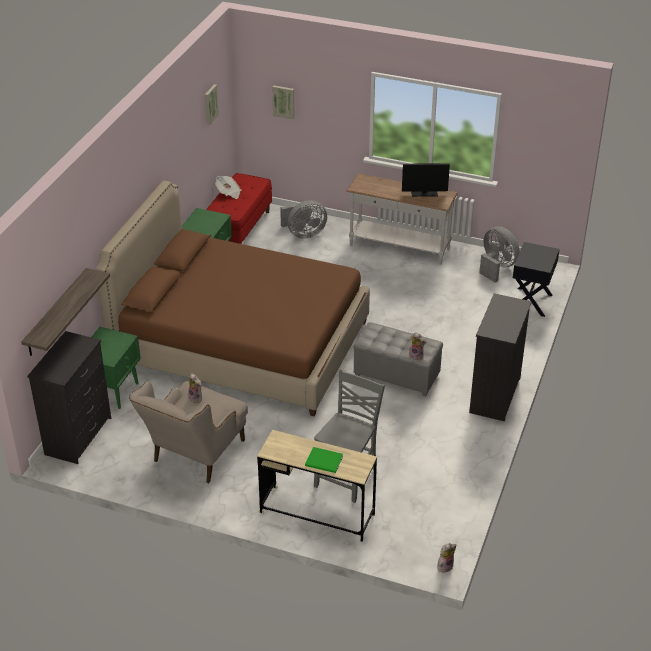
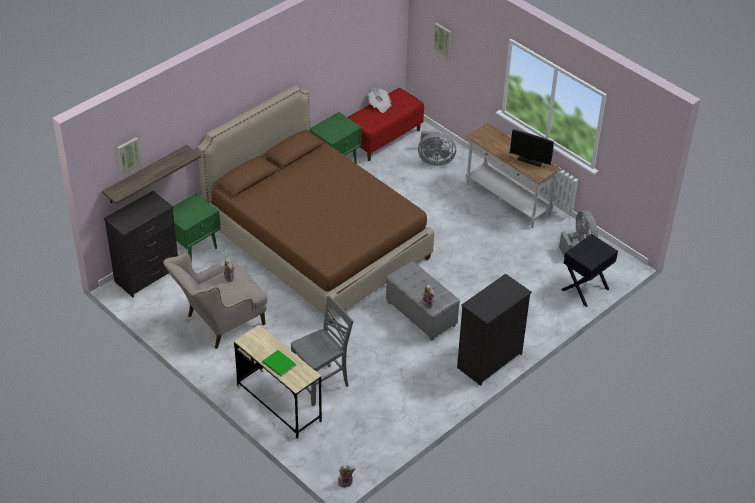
camera: 25 degrees right, 5 degrees up
picture [205,84,219,125] -> picture moved to [117,137,141,175]

